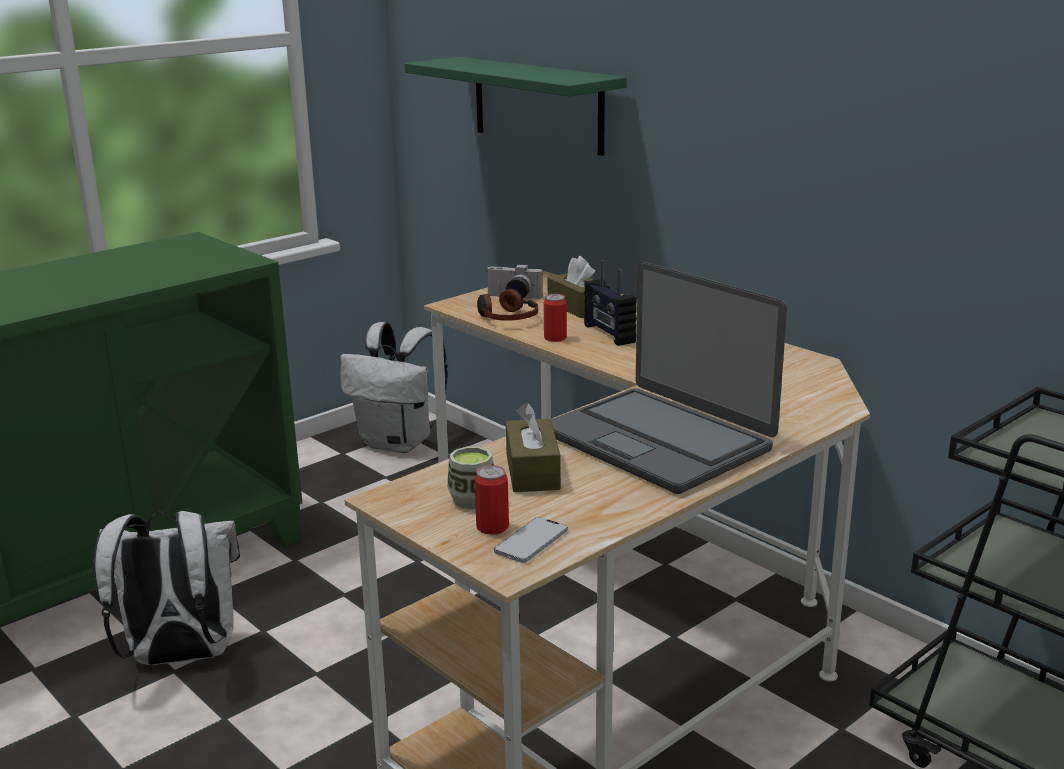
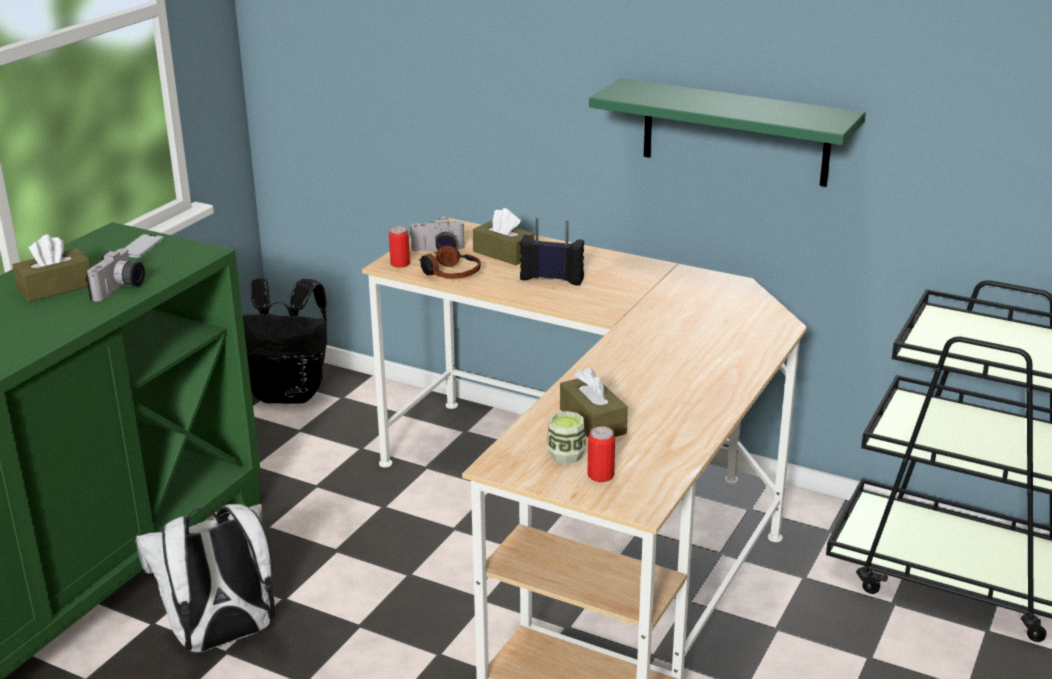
camera: 20 degrees left, 5 degrees up
white backpack [340,322,448,453] -> black backpack [243,278,327,404]
green shelf [405,57,627,156] -> green shelf moved to [589,78,866,187]
phone [494,517,568,563] -> phone moved to [125,234,164,258]
can [544,294,567,342] -> can moved to [389,226,410,268]
laptop [551,261,787,494] -> none
radio [584,260,637,346] -> radio turned 150 degrees clockwise [520,218,584,286]
none -> brown tissue box [13,234,91,302]
none -> camera [85,248,145,301]

